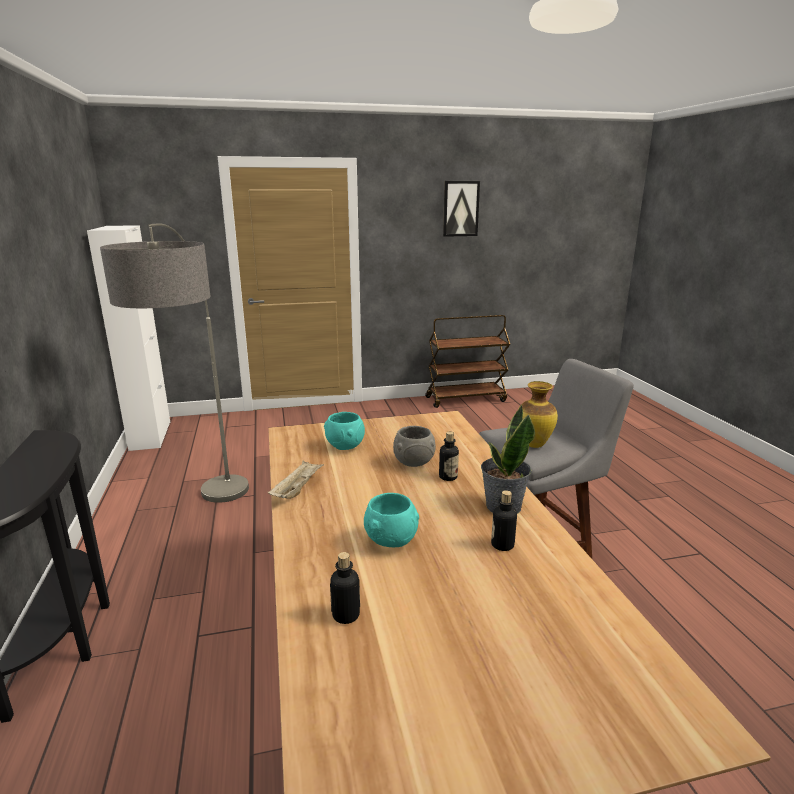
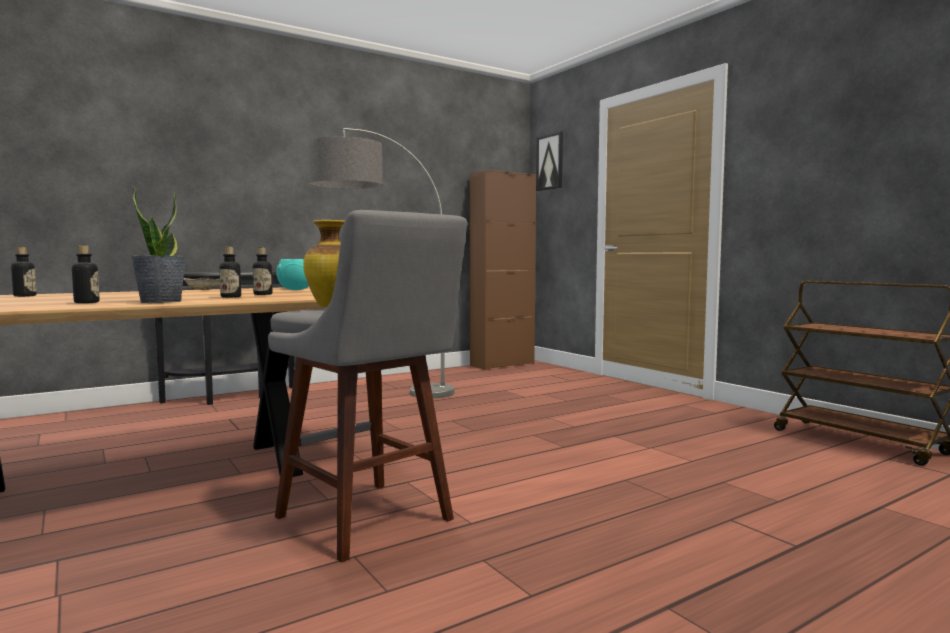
camera: 70 degrees right, 15 degrees down
white cabinet [87,225,170,451] -> brown cabinet [470,169,536,370]
turquoise bowl [364,493,419,547] -> none
grey bowl [393,426,436,467] -> bottle [253,247,273,295]
picture [443,181,480,237] -> picture moved to [536,131,563,191]

